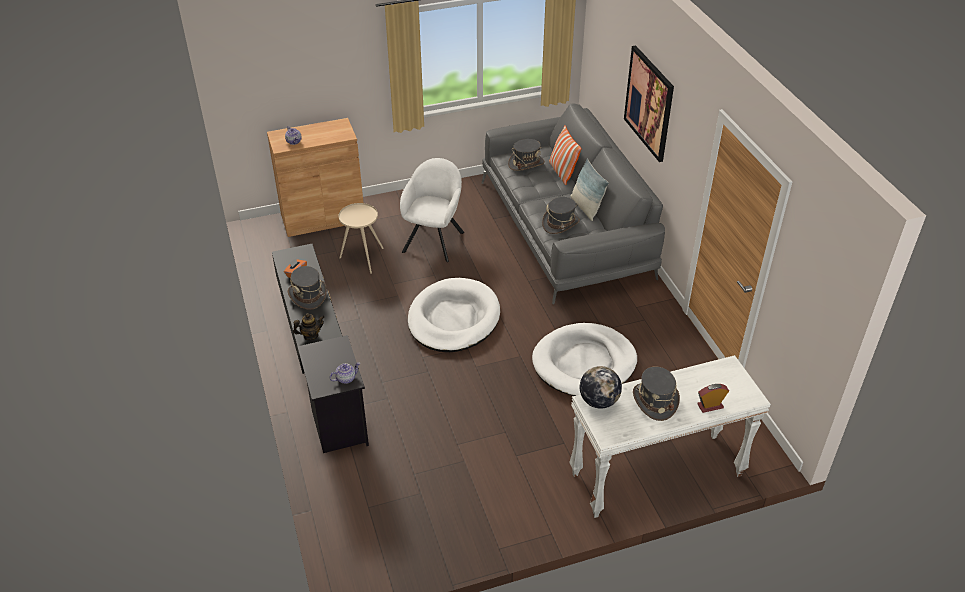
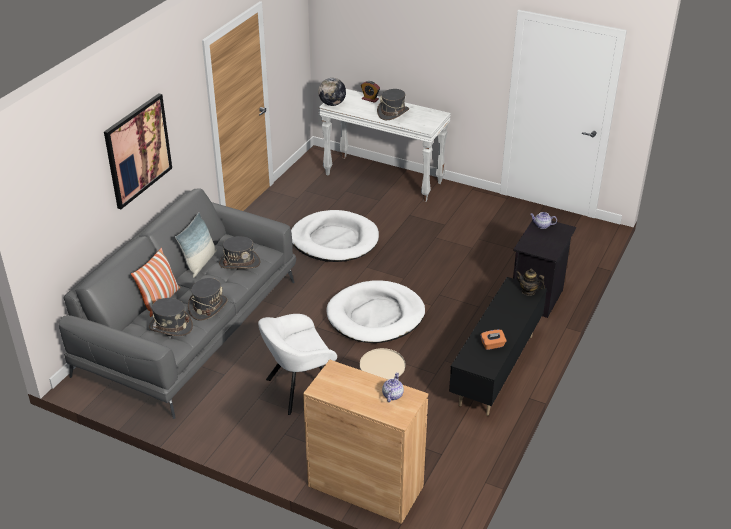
camera: 135 degrees left, 5 degrees down
grey hat [288,266,327,310] -> grey hat moved to [188,278,228,321]
globe [580,366,622,409] -> globe moved to [318,78,346,106]

